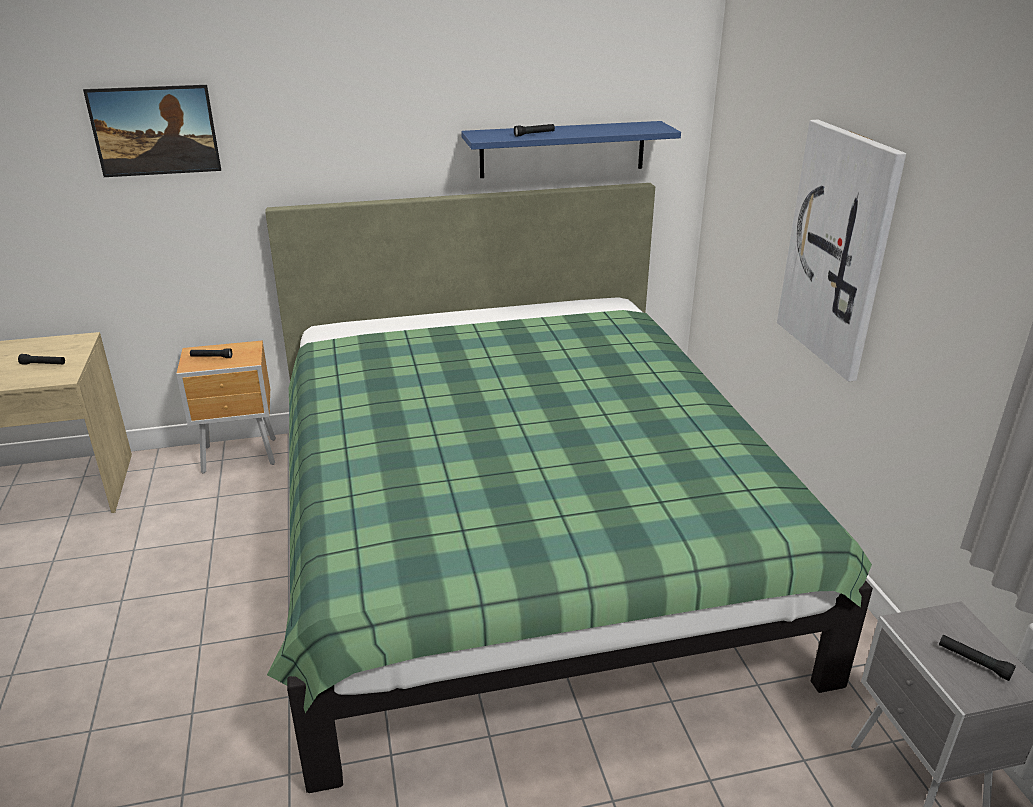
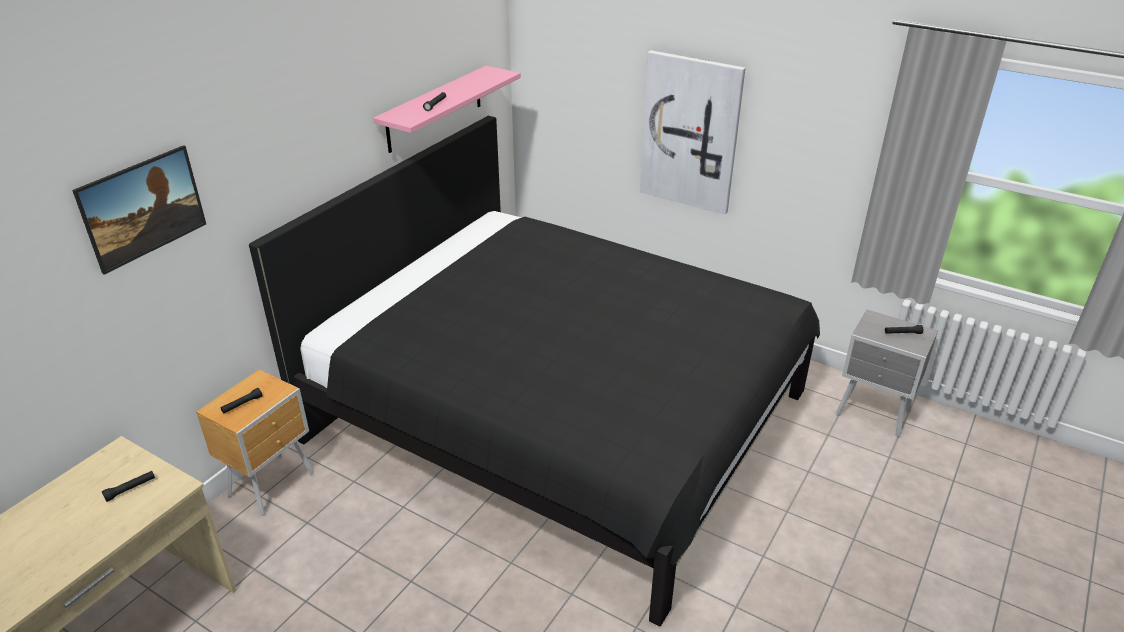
camera: 45 degrees left, 5 degrees up
green bed [265,183,873,793] -> black bed [249,116,820,627]
blue shelf [461,121,681,178] -> pink shelf [373,66,521,153]

